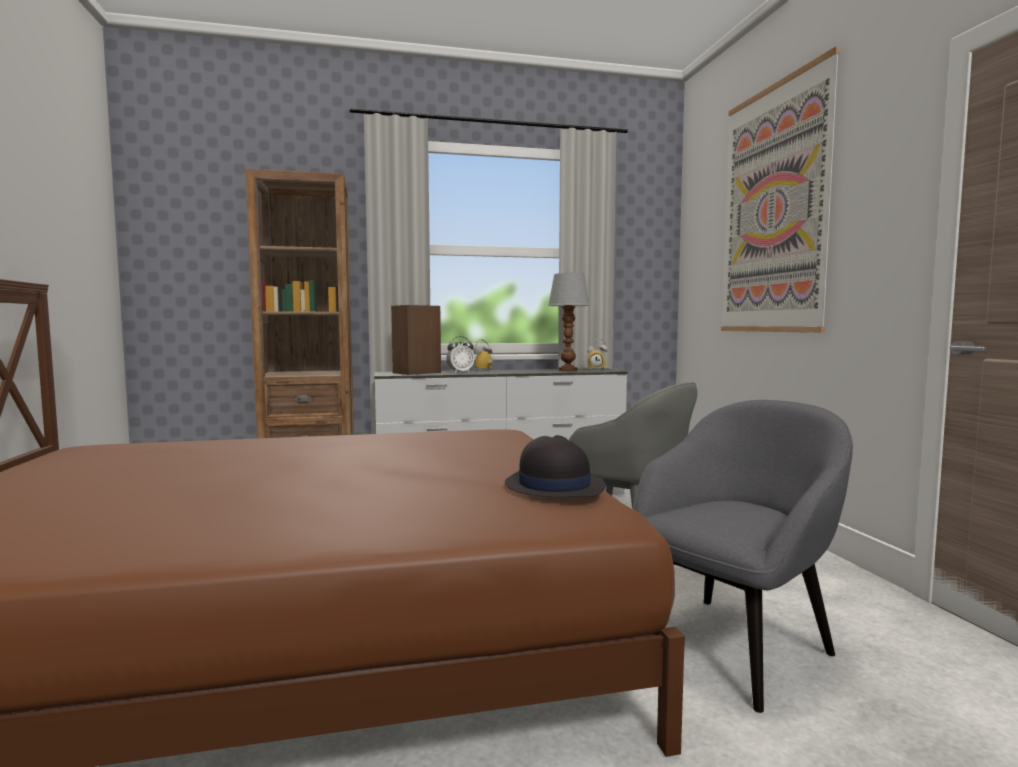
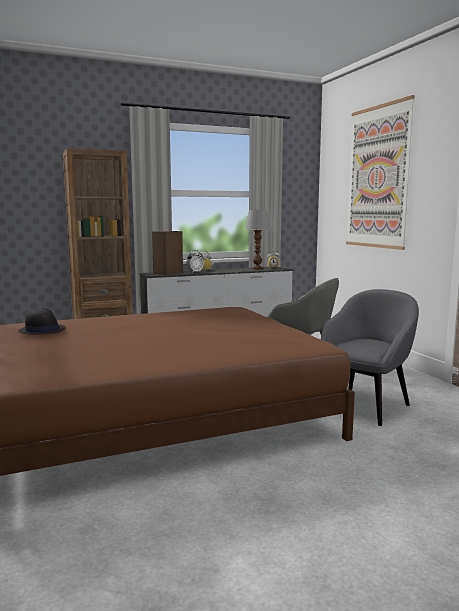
camera: 10 degrees left, 5 degrees up
black hat [505,435,606,497] -> black hat moved to [19,308,66,334]

